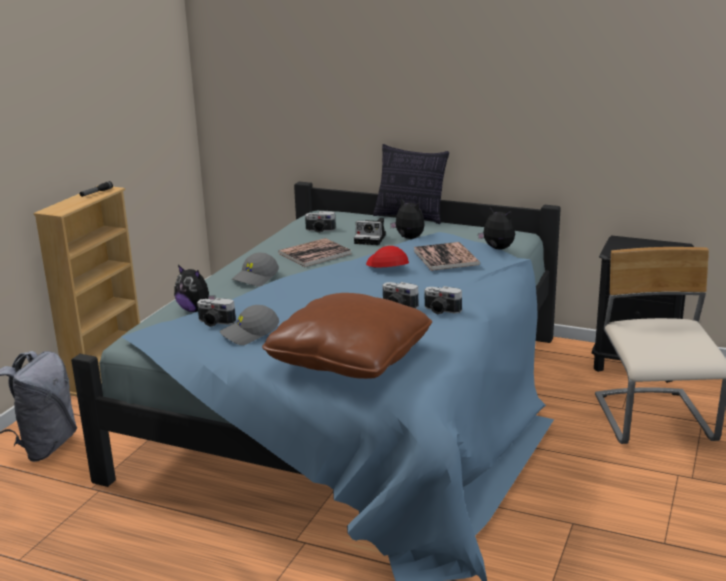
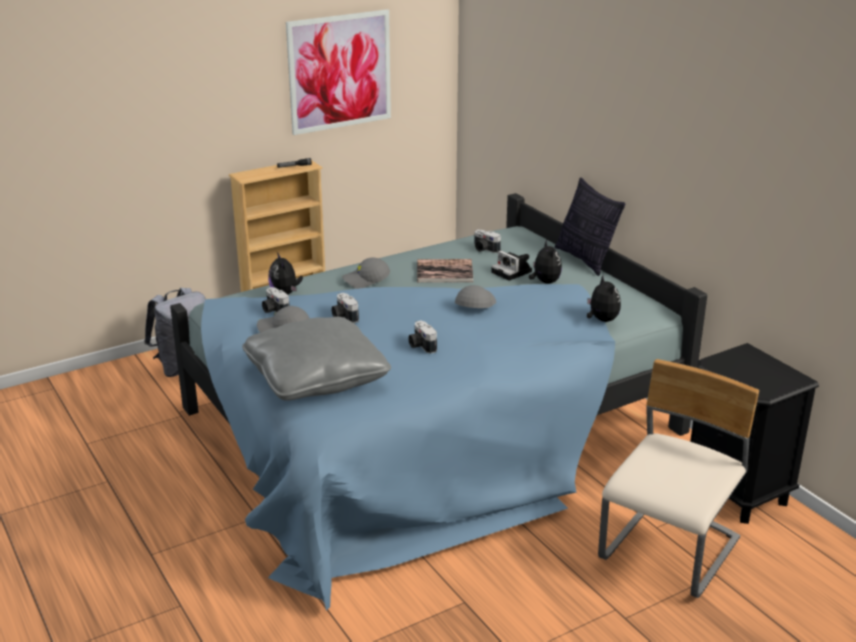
camera: 35 degrees right, 5 degrees up
brown pillow [262,293,432,379] -> grey pillow [242,317,391,401]
red cap [366,246,409,268] -> grey cap [455,285,496,308]
book [414,242,480,271] -> none
camera [425,286,462,314] -> camera moved to [331,293,359,323]
none -> picture [286,9,391,135]

